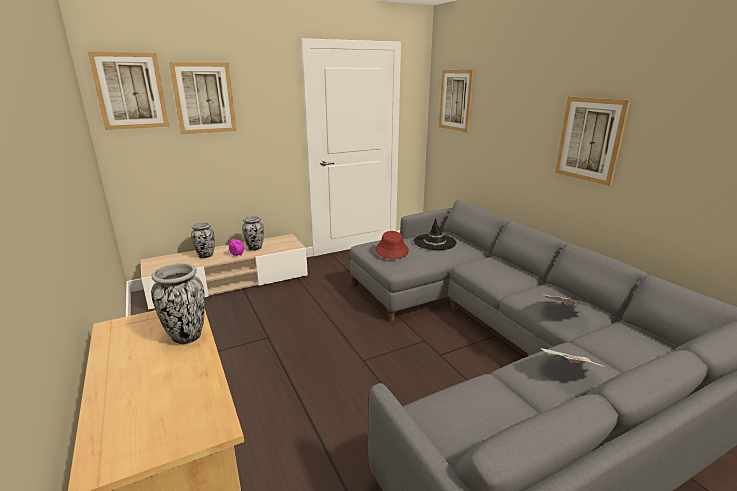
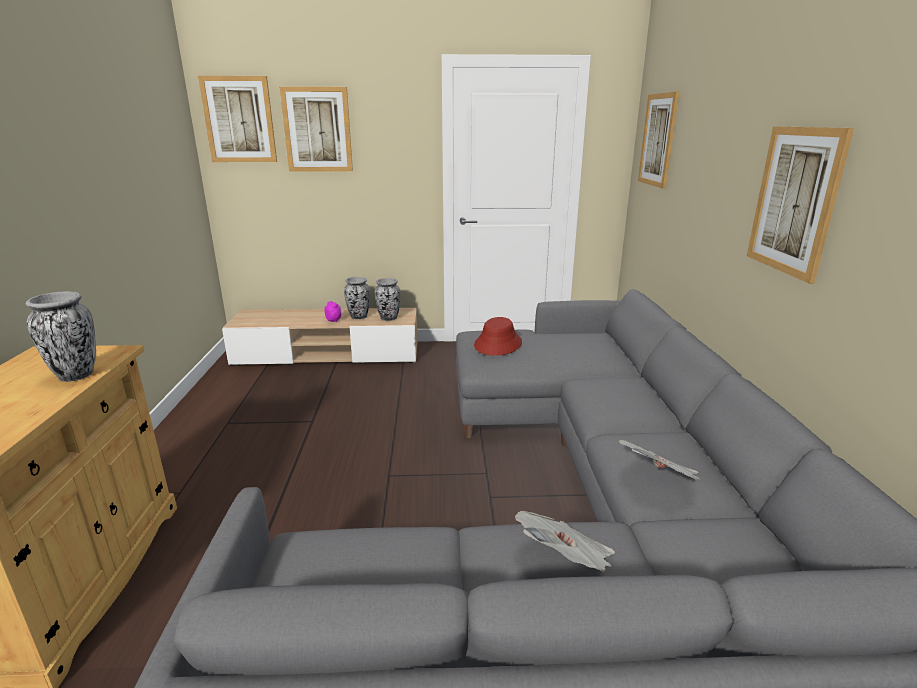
camera: 25 degrees right, 0 degrees up
vase [191,222,215,258] -> vase moved to [375,278,401,321]
black hat [414,218,457,250] -> none

